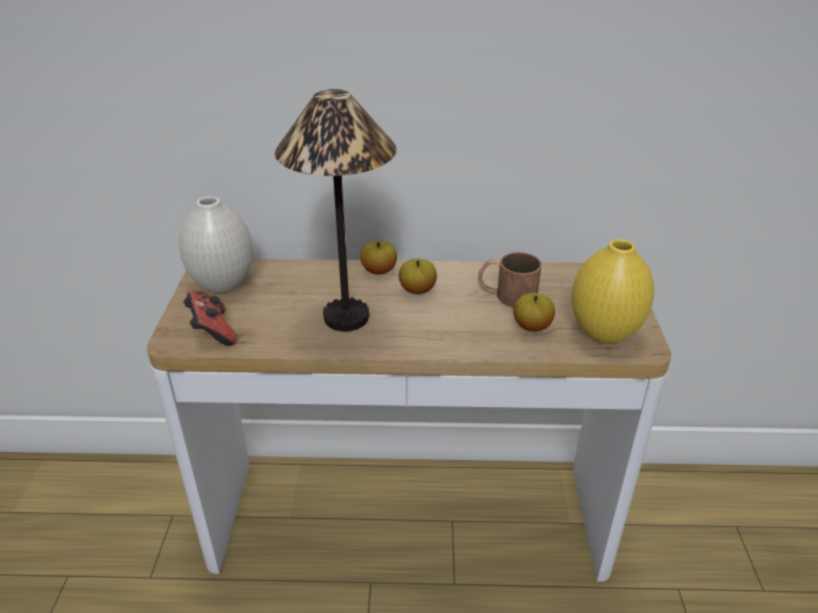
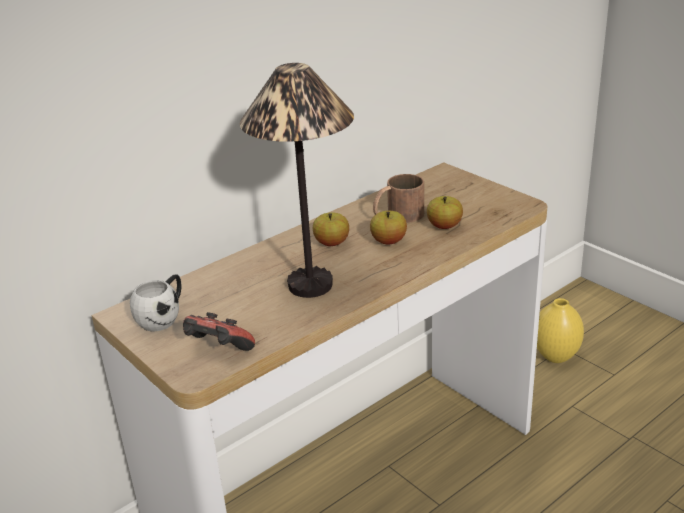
camera: 40 degrees left, 5 degrees down
white vase [179,196,253,293] -> white mug [130,274,181,331]
apple [360,240,397,275] -> apple moved to [370,211,407,244]
yellow vase [572,239,655,344] -> yellow vase moved to [537,298,584,363]

